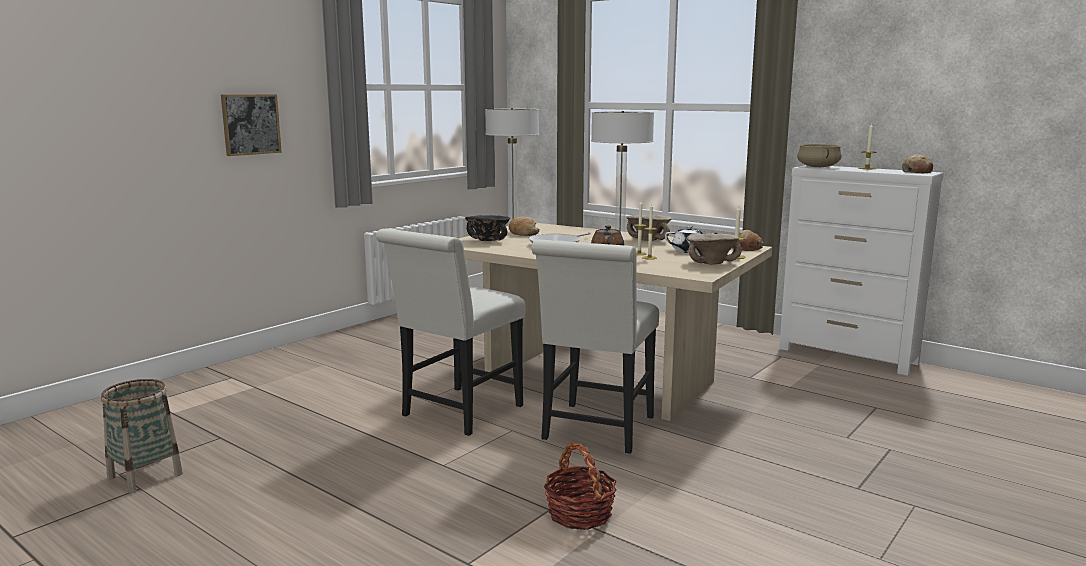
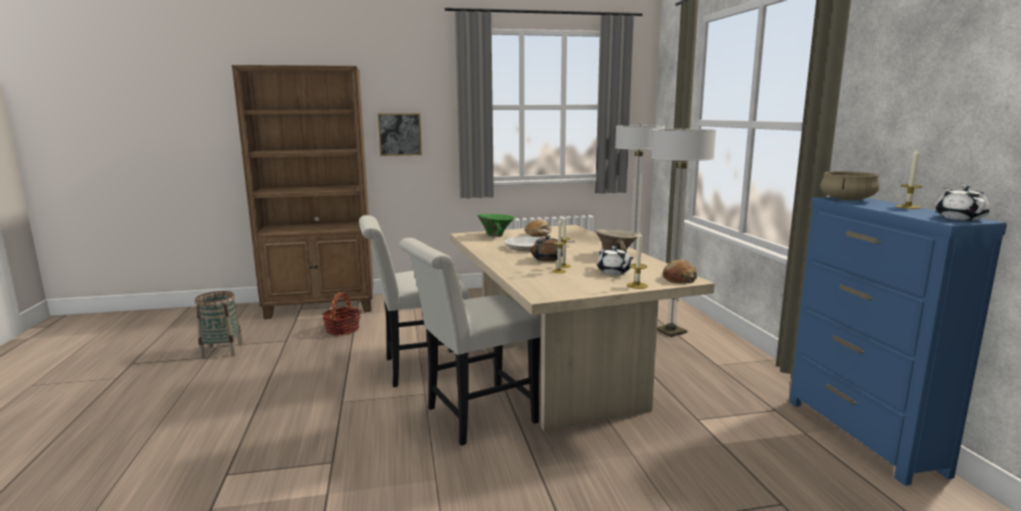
camera: 40 degrees right, 0 degrees up
black bowl [465,215,510,241] -> green bowl [478,214,514,237]
basket [544,442,617,530] -> basket moved to [322,292,361,335]
beige bowl [687,234,742,265] -> none
white dresser [779,165,944,376] -> blue dresser [789,197,1007,486]
bread [902,154,933,173] -> white teapot [936,185,990,220]
none -> brown bookcase [232,65,373,319]

